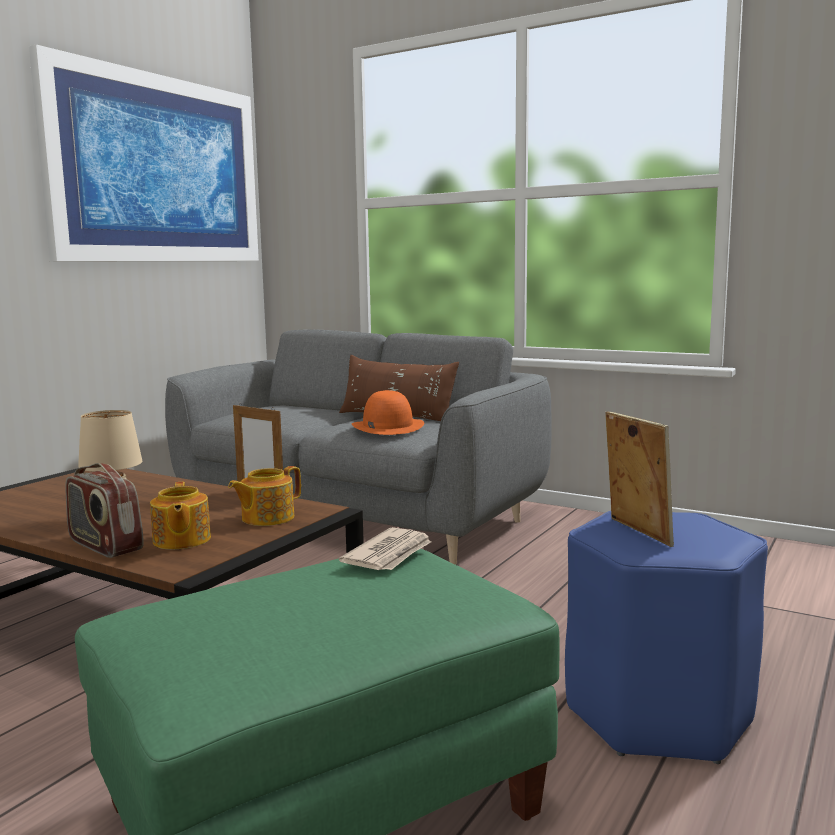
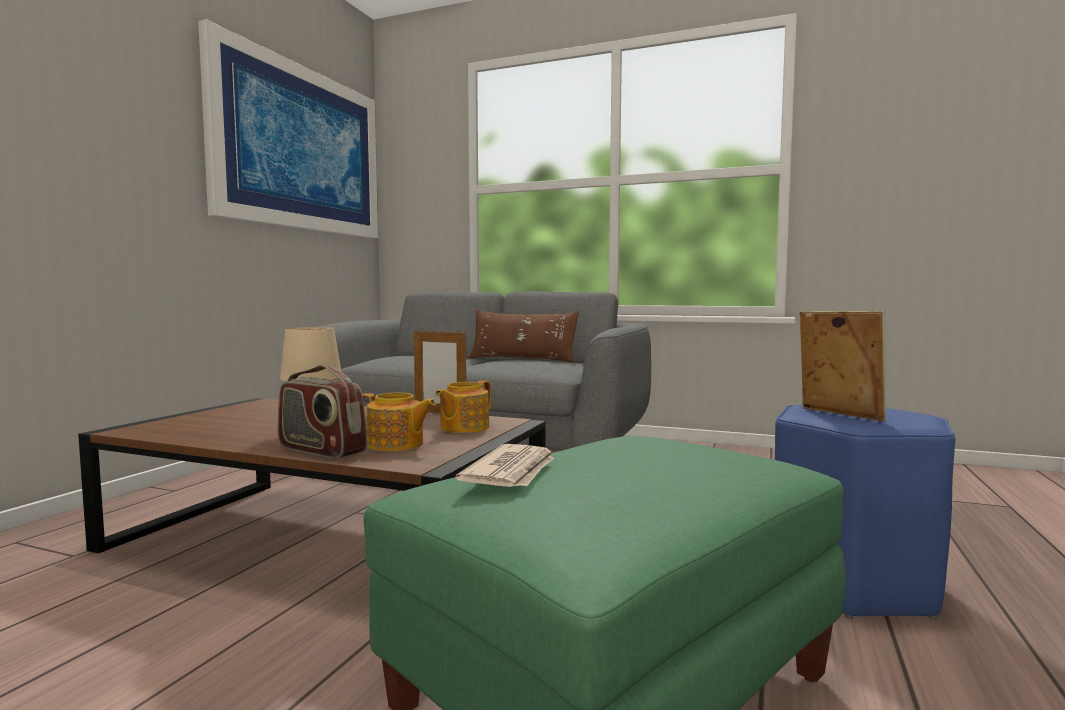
camera: 10 degrees left, 5 degrees down
teapot [150,482,211,549] -> teapot turned 45 degrees counterclockwise [363,393,436,451]
newspaper [339,527,431,570] -> newspaper moved to [455,444,554,487]
orange hat [352,390,424,435] -> none

